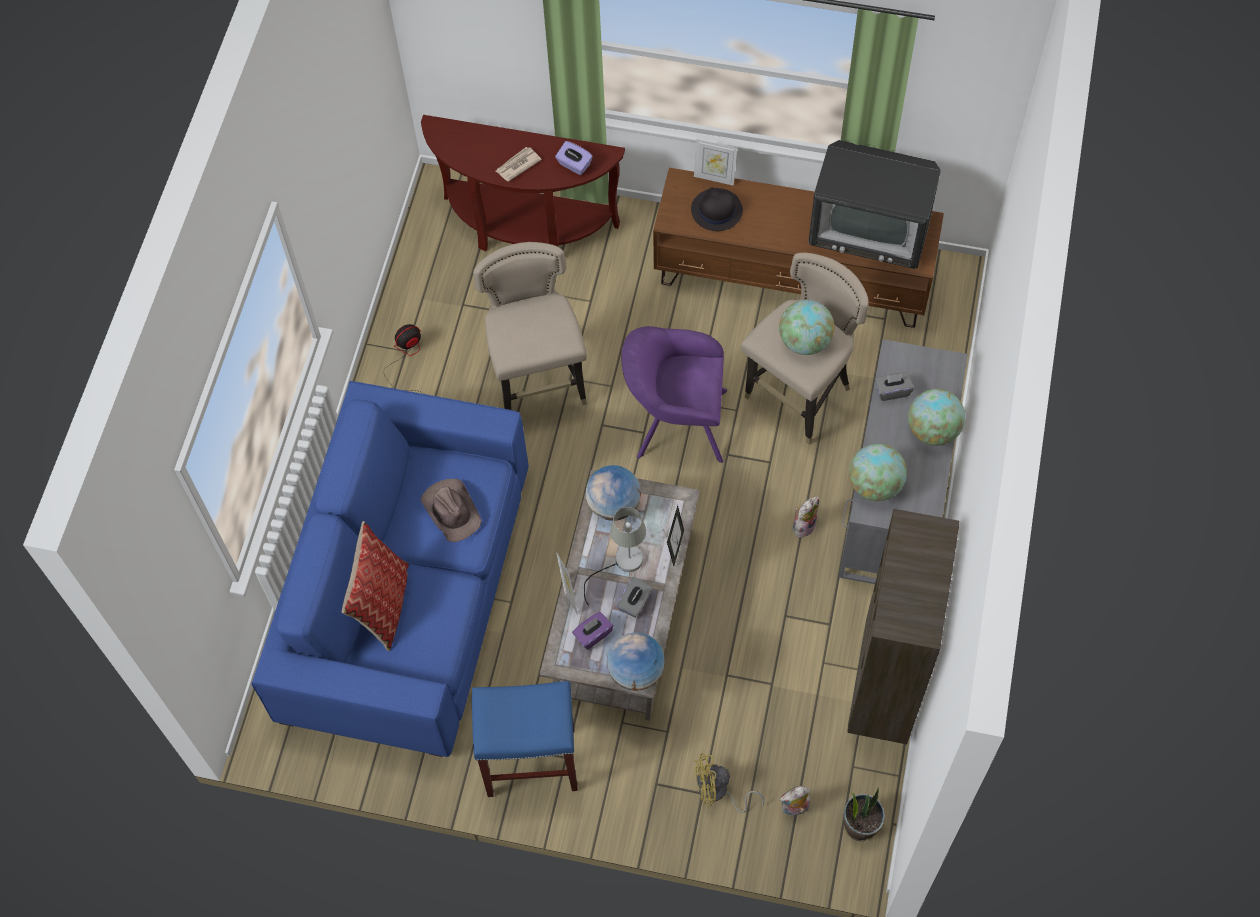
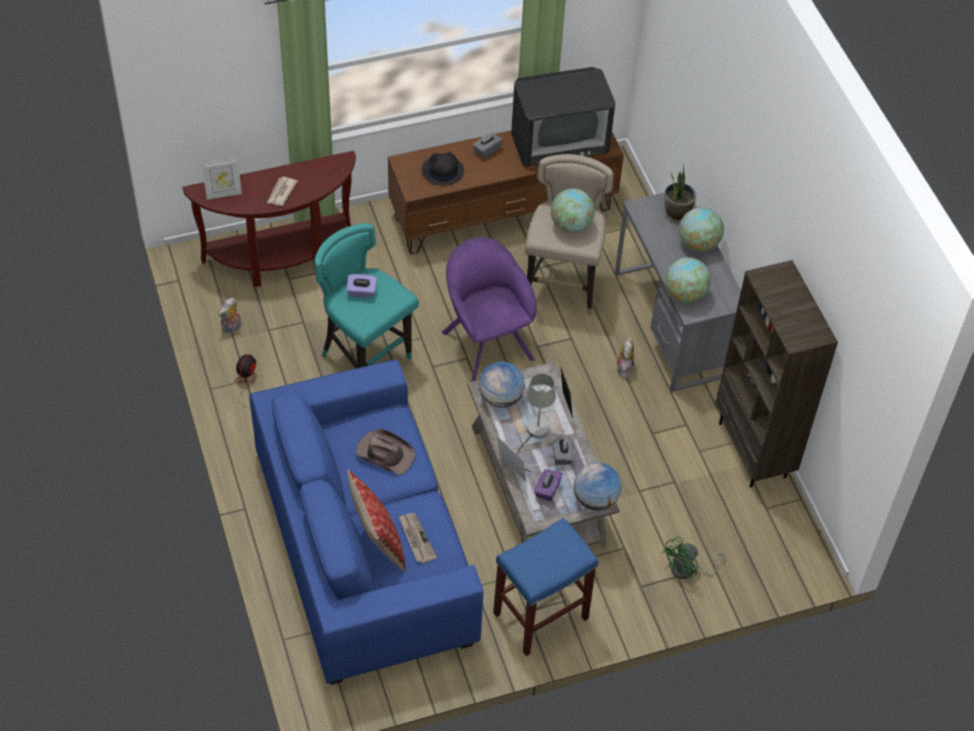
camera: 35 degrees left, 10 degrees down
beige stool [473,242,587,410] -> turquoise stool [315,223,419,368]
purple tissue box [555,141,593,175] -> purple tissue box moved to [347,274,377,298]
purple armchair [621,326,727,463] -> purple armchair turned 90 degrees clockwise [442,237,537,382]
picture frame [694,139,737,186] -> picture frame moved to [202,158,242,200]
yellow fan [694,753,764,813] -> green fan [662,537,725,579]
plush toy [779,786,810,816] -> plush toy moved to [218,298,241,334]
potted plant [843,787,885,841] -> potted plant moved to [664,164,696,222]
grey tissue box [875,373,914,401] -> grey tissue box moved to [473,132,503,159]
none -> newspaper [399,513,437,563]

